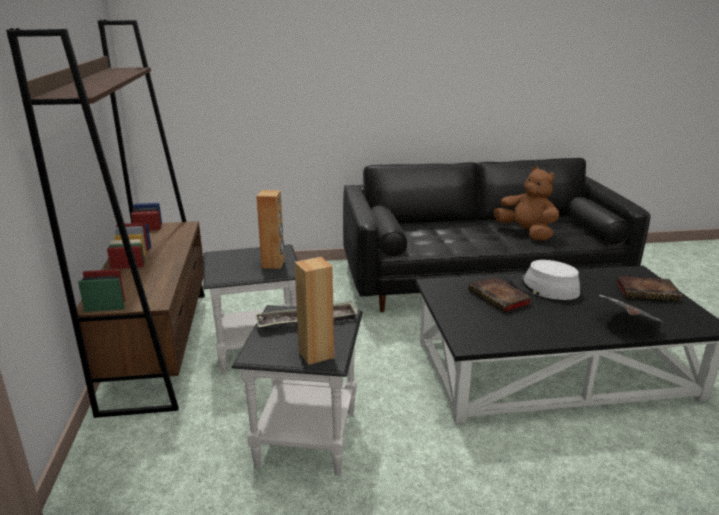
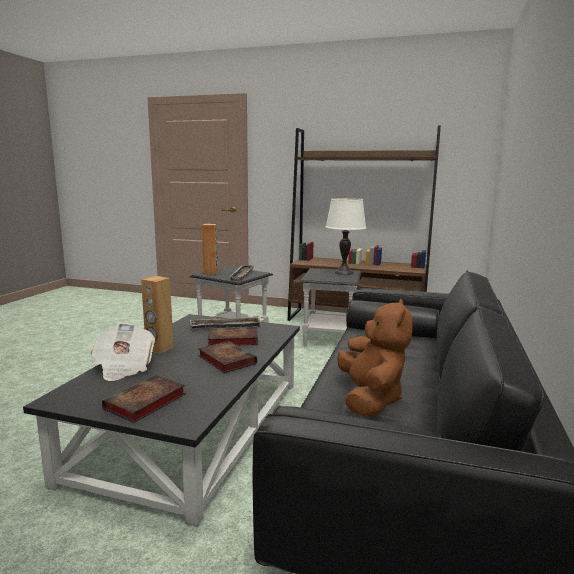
camera: 115 degrees right, 10 degrees down
brown speaker [256,190,285,269] -> brown speaker moved to [141,276,174,354]
brown plush toy [493,166,559,241] -> brown plush toy turned 75 degrees counterclockwise [337,299,413,418]
grey hat [510,260,580,300] -> book [198,341,257,373]
none -> tray [190,316,262,328]
none -> white table lamp [326,198,366,275]

